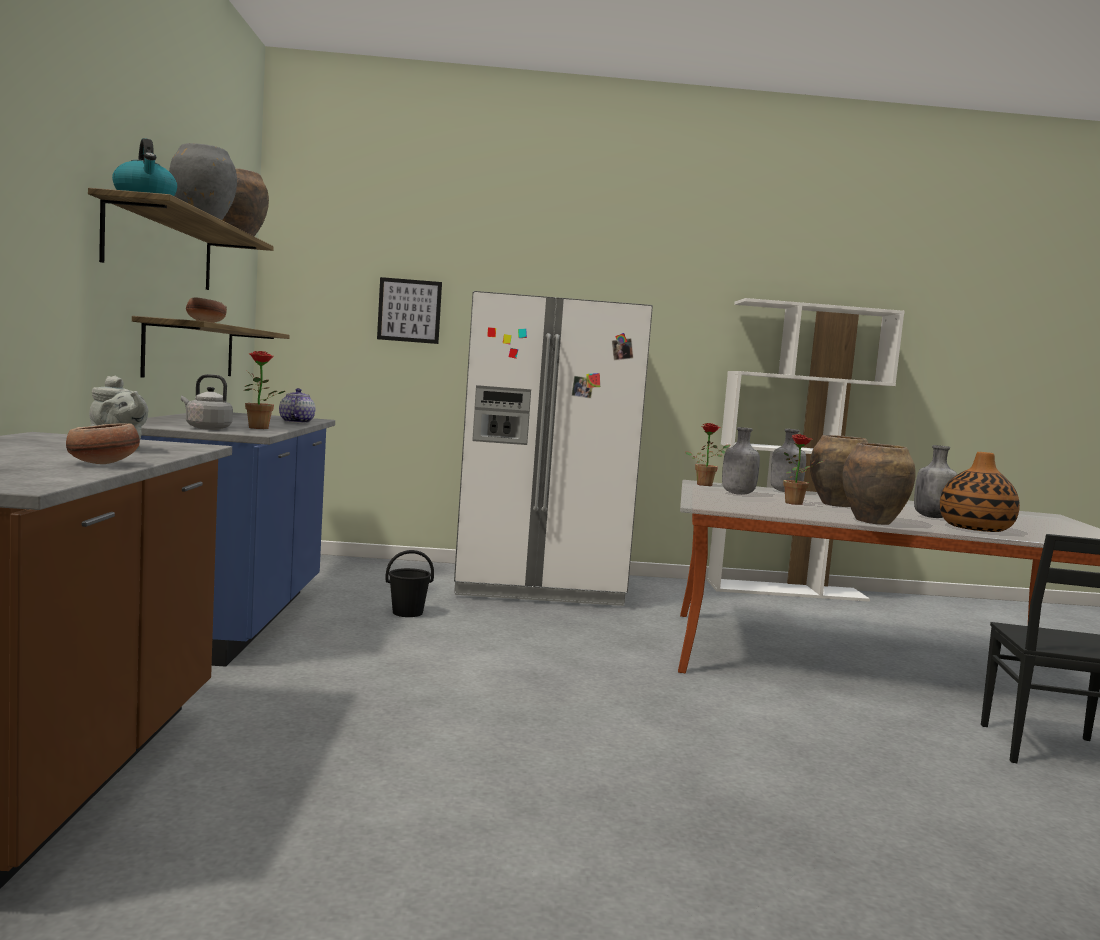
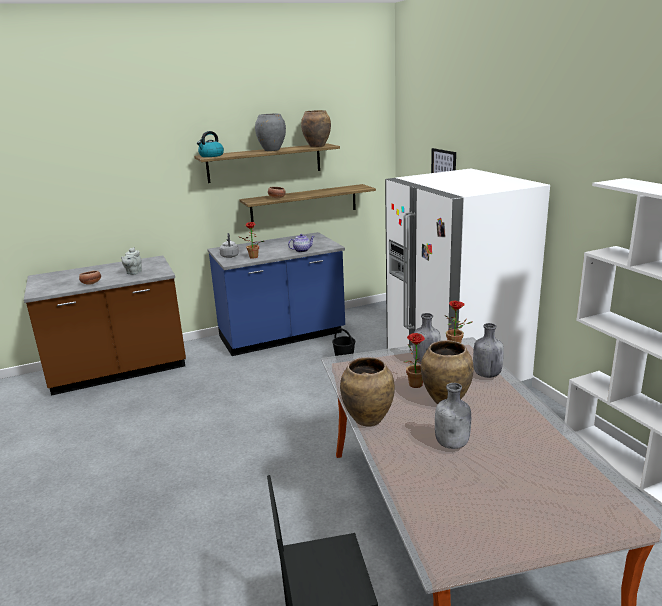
camera: 70 degrees right, 15 degrees up
vase [940,452,1020,532] -> none

